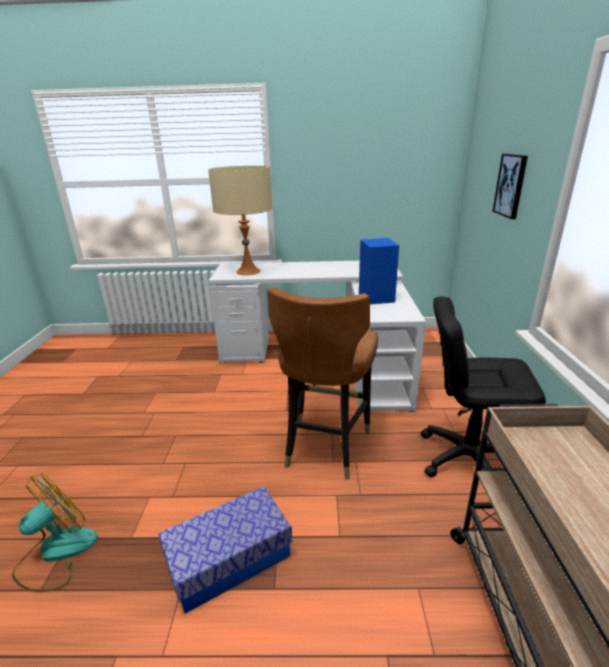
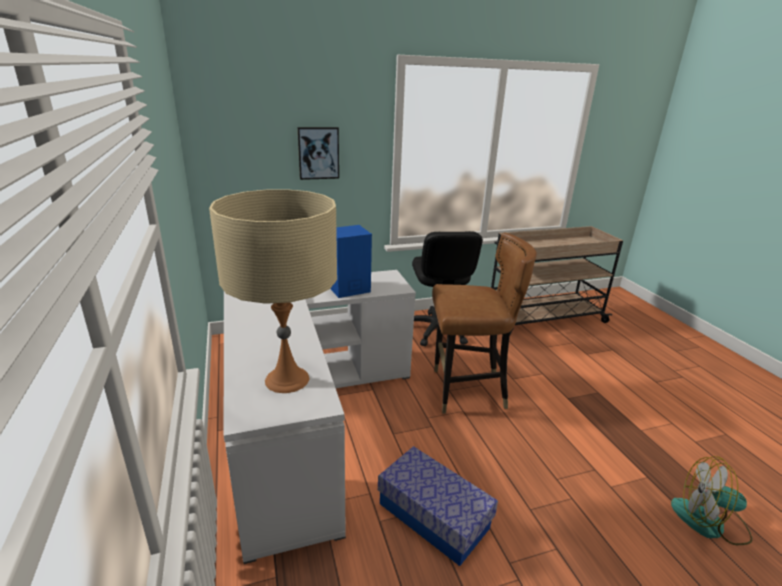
camera: 110 degrees left, 0 degrees up
storage box [159,486,292,614] -> storage box moved to [378,446,498,566]

